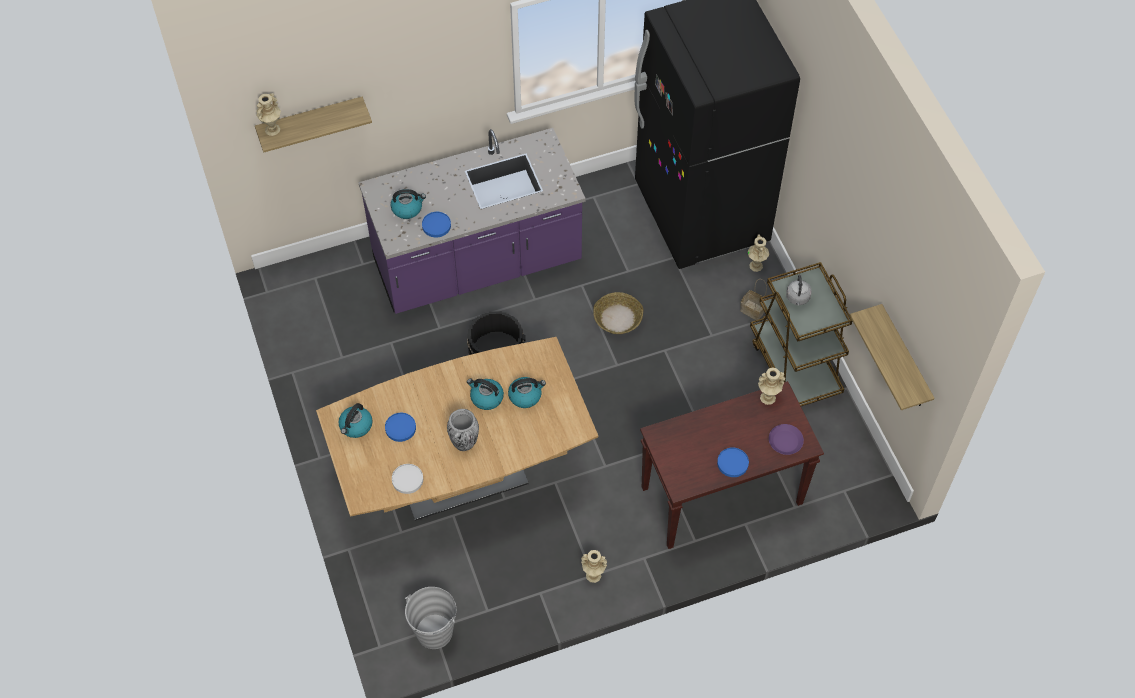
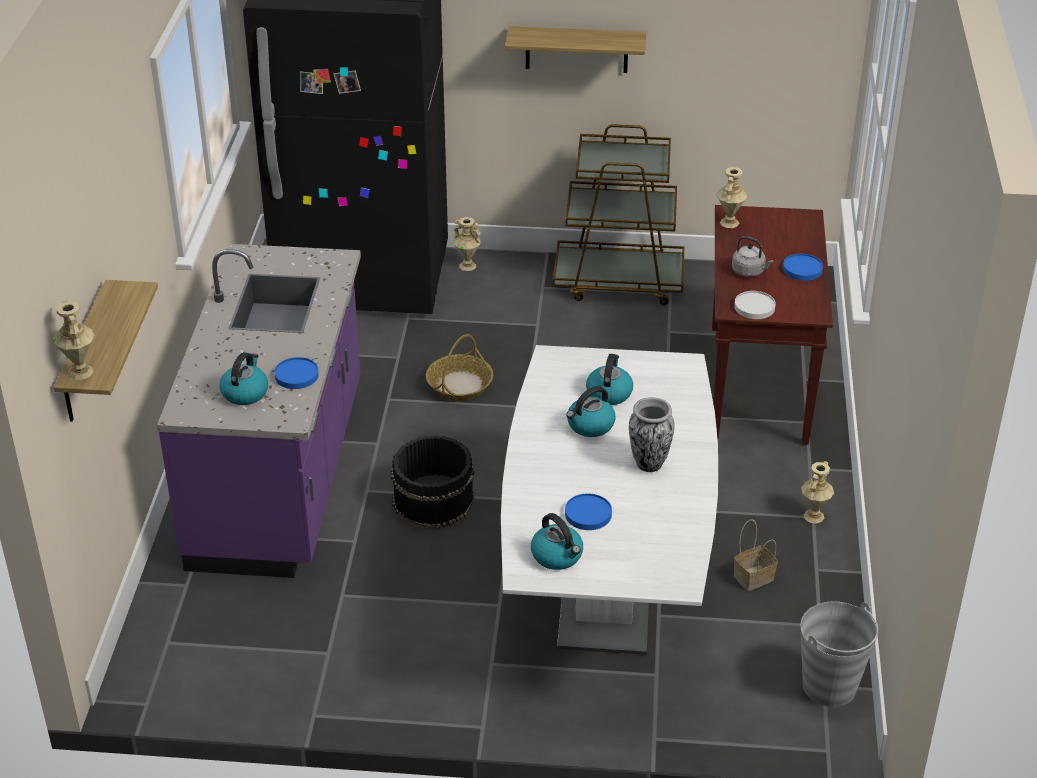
camera: 65 degrees left, 20 degrees down
brown dining table [316,337,598,521] -> white dining table [501,345,718,655]
white plate [392,464,423,494] -> white plate moved to [734,291,776,319]
basket [740,279,767,320] -> basket moved to [734,519,778,591]
purple plate [769,424,804,455] -> none
grey kettle [786,275,812,306] -> grey kettle moved to [732,236,773,277]
shelf [850,304,934,410] -> shelf moved to [505,26,646,73]

